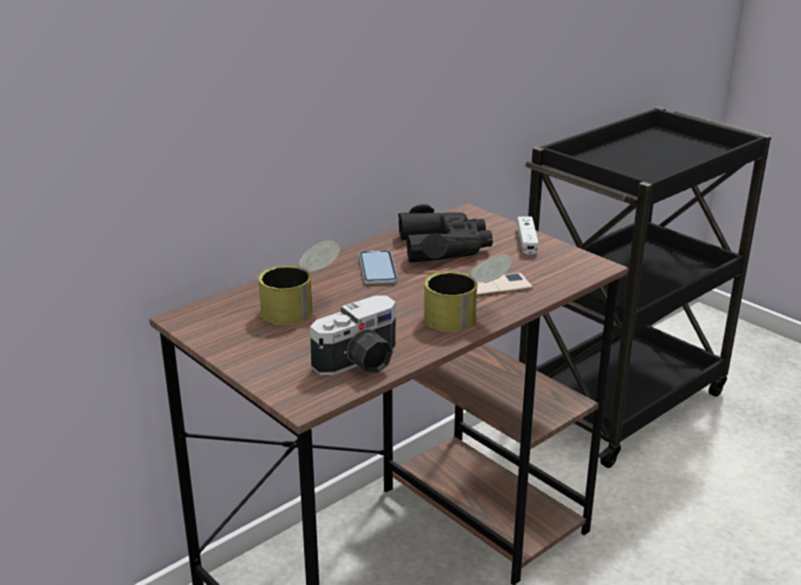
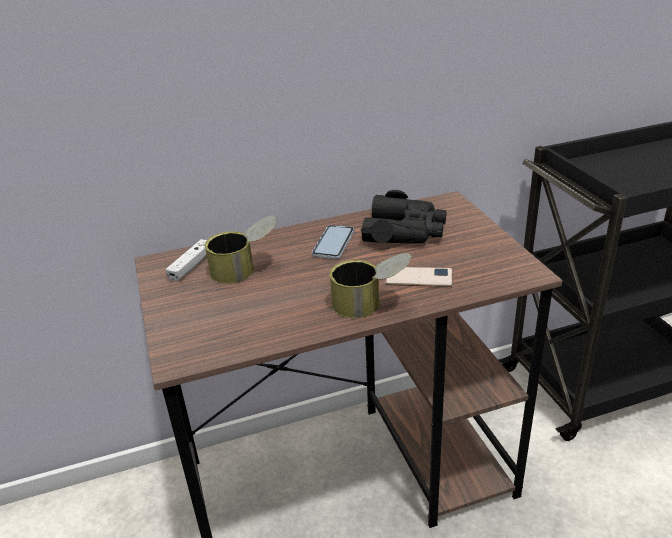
camera: 25 degrees right, 5 degrees up
camera [310,295,396,375] -> none
white game controller [517,216,539,255] -> white game controller moved to [165,239,207,281]

